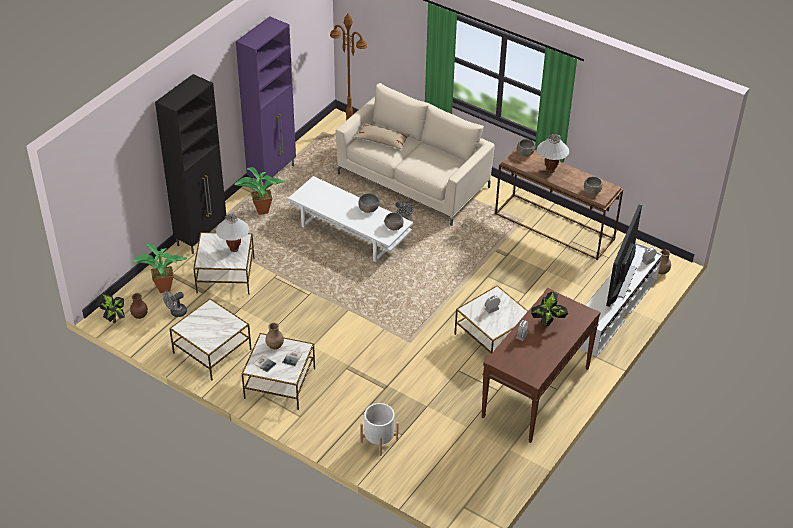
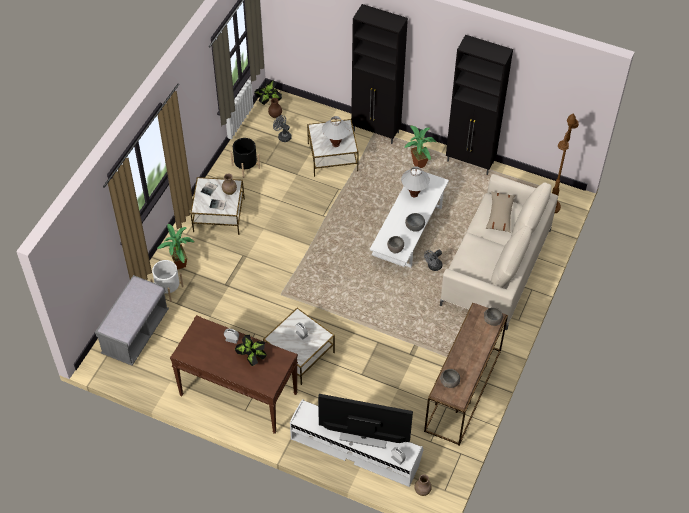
camera: 80 degrees right, 10 degrees up
potted plant [132,243,187,293] -> potted plant moved to [157,224,195,270]
side table [169,298,251,380] -> black planter [230,138,260,178]
purple cabinet [236,16,296,190] -> black cabinet [446,35,513,175]
white table lamp [537,134,569,173] -> white table lamp moved to [401,166,430,198]
none -> grey bench [95,275,169,366]

